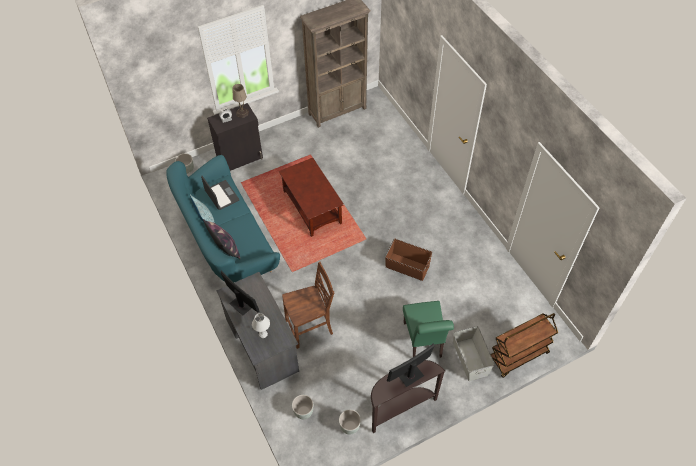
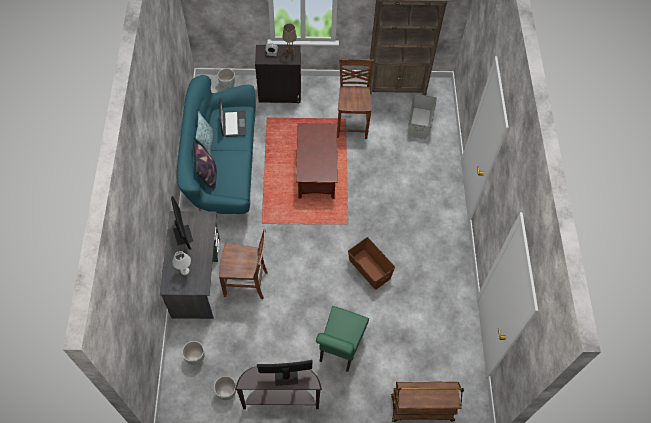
camera: 25 degrees right, 5 degrees up
grey storage box [453,326,495,381] -> grey storage box moved to [408,94,437,139]
none -> brown chair [337,58,374,139]

